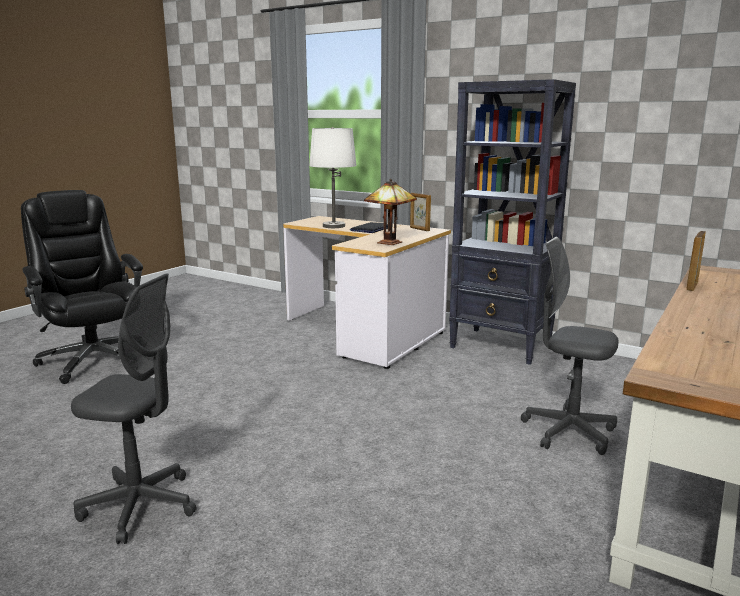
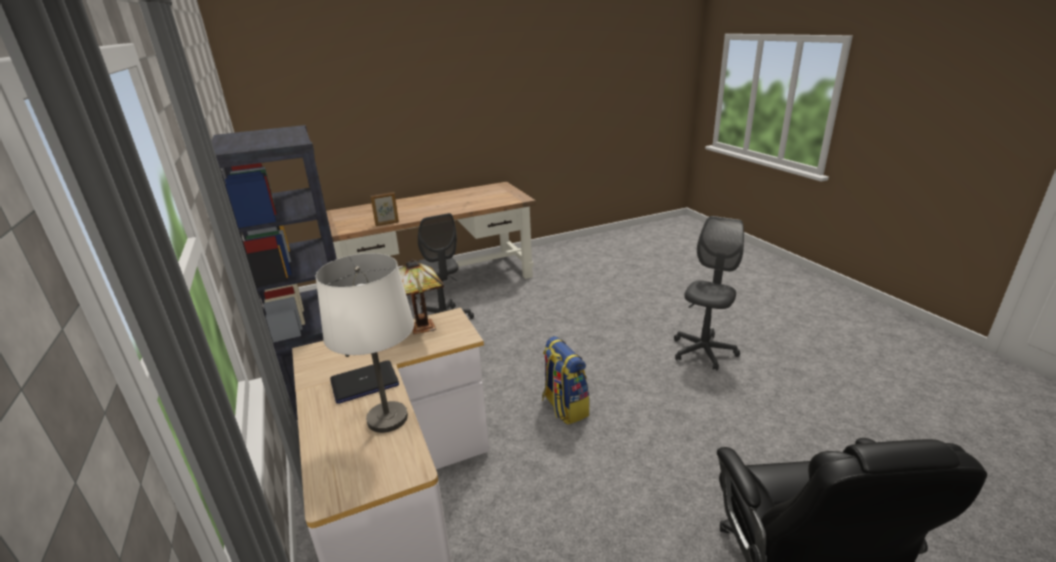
camera: 145 degrees left, 10 degrees up
grey office chair [71,273,197,544] -> grey office chair turned 75 degrees clockwise [674,216,744,371]
picture frame [410,193,431,231] -> none
none -> backpack [542,336,589,424]

